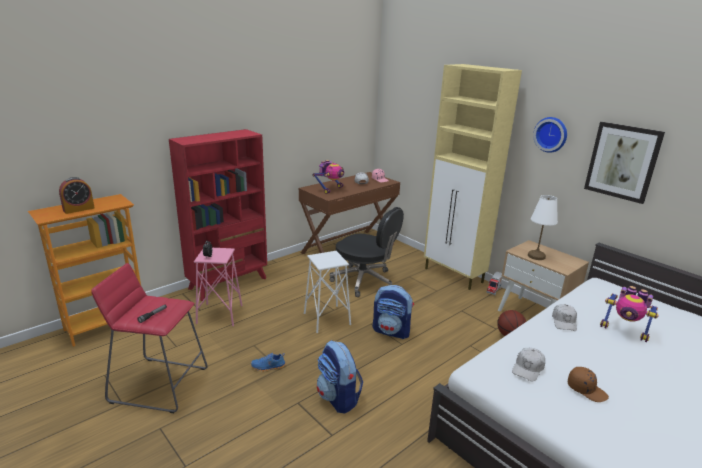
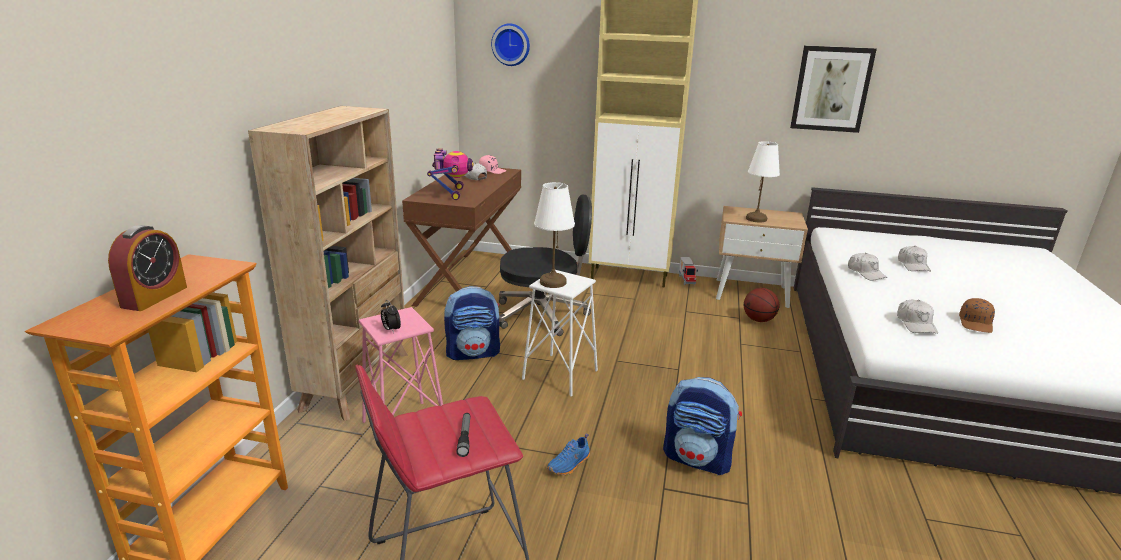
camera: 35 degrees left, 0 degrees up
red bookcase [169,129,267,301] -> beige bookcase [248,106,408,421]
backpack [373,285,414,339] -> backpack moved to [444,286,500,360]
wall clock [533,117,567,153] -> wall clock moved to [491,23,530,66]
brown cap [568,367,609,402] -> brown cap turned 105 degrees clockwise [959,298,995,333]
toy robot [600,286,659,342] -> white cap [898,246,931,272]
none -> white table lamp [534,182,575,288]

